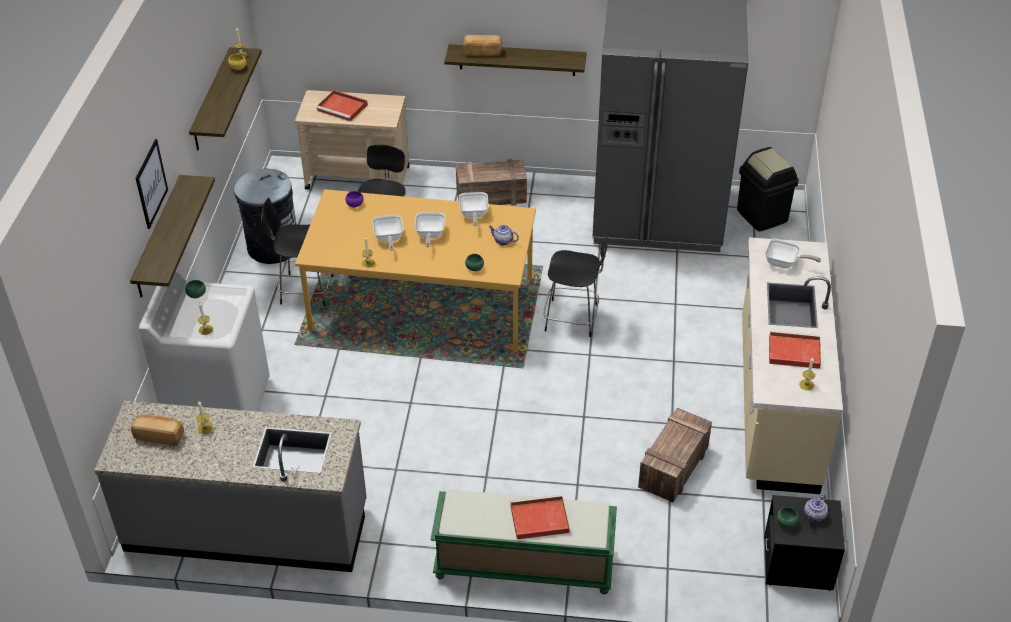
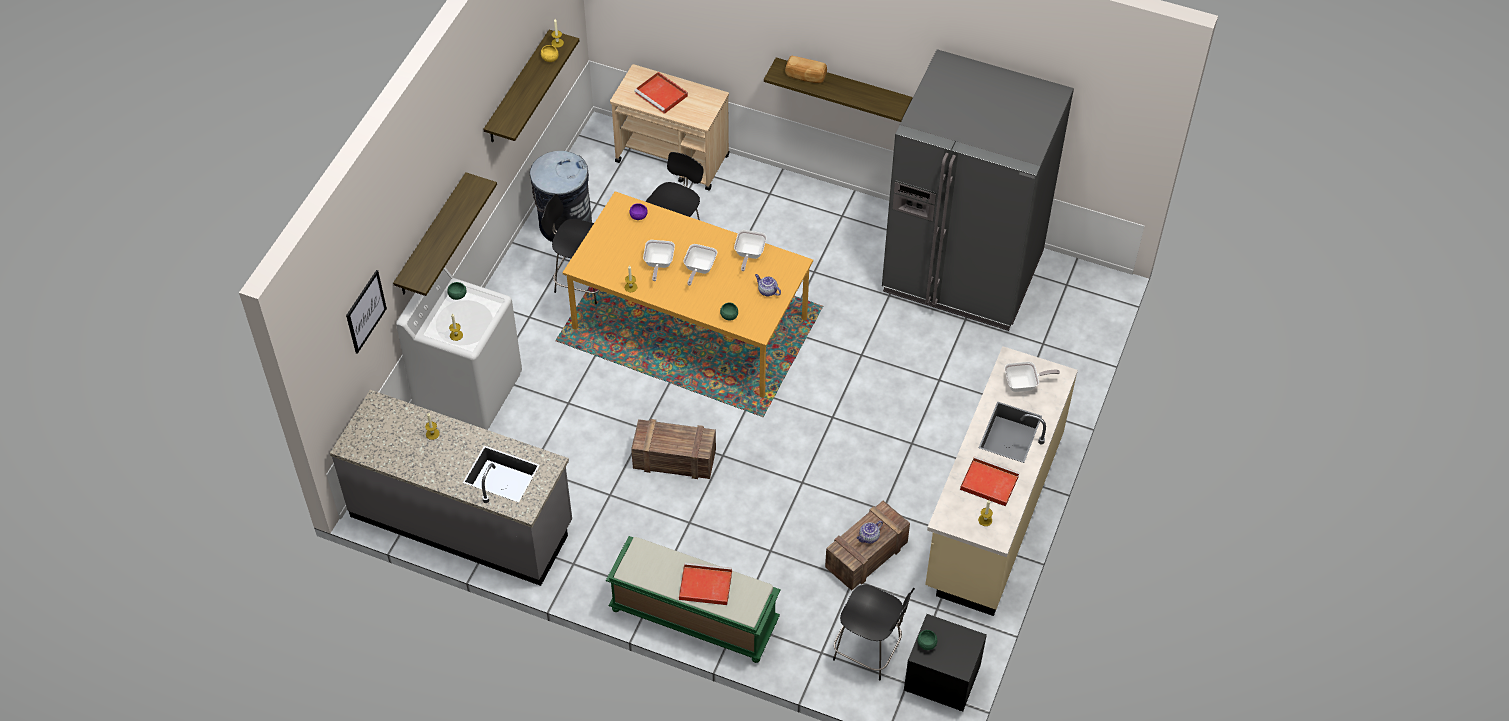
camera: 15 degrees right, 10 degrees up
bread [131,415,184,446] -> none
picture [136,139,168,229] -> picture moved to [346,270,387,354]
crate [456,159,527,206] -> crate moved to [631,419,716,479]
black chair [543,230,609,337] -> black chair moved to [833,585,915,680]
black trash can [737,147,799,231] -> none
frying pan [765,238,821,269] -> frying pan turned 45 degrees counterclockwise [1005,362,1060,392]
teapot [804,494,828,522] -> teapot moved to [857,521,883,543]

